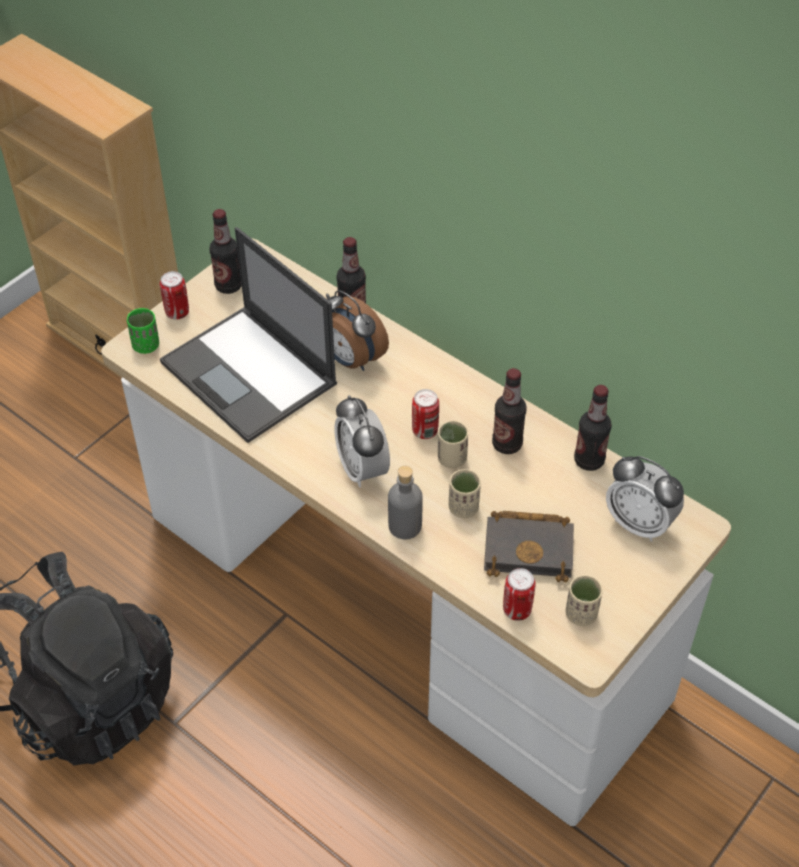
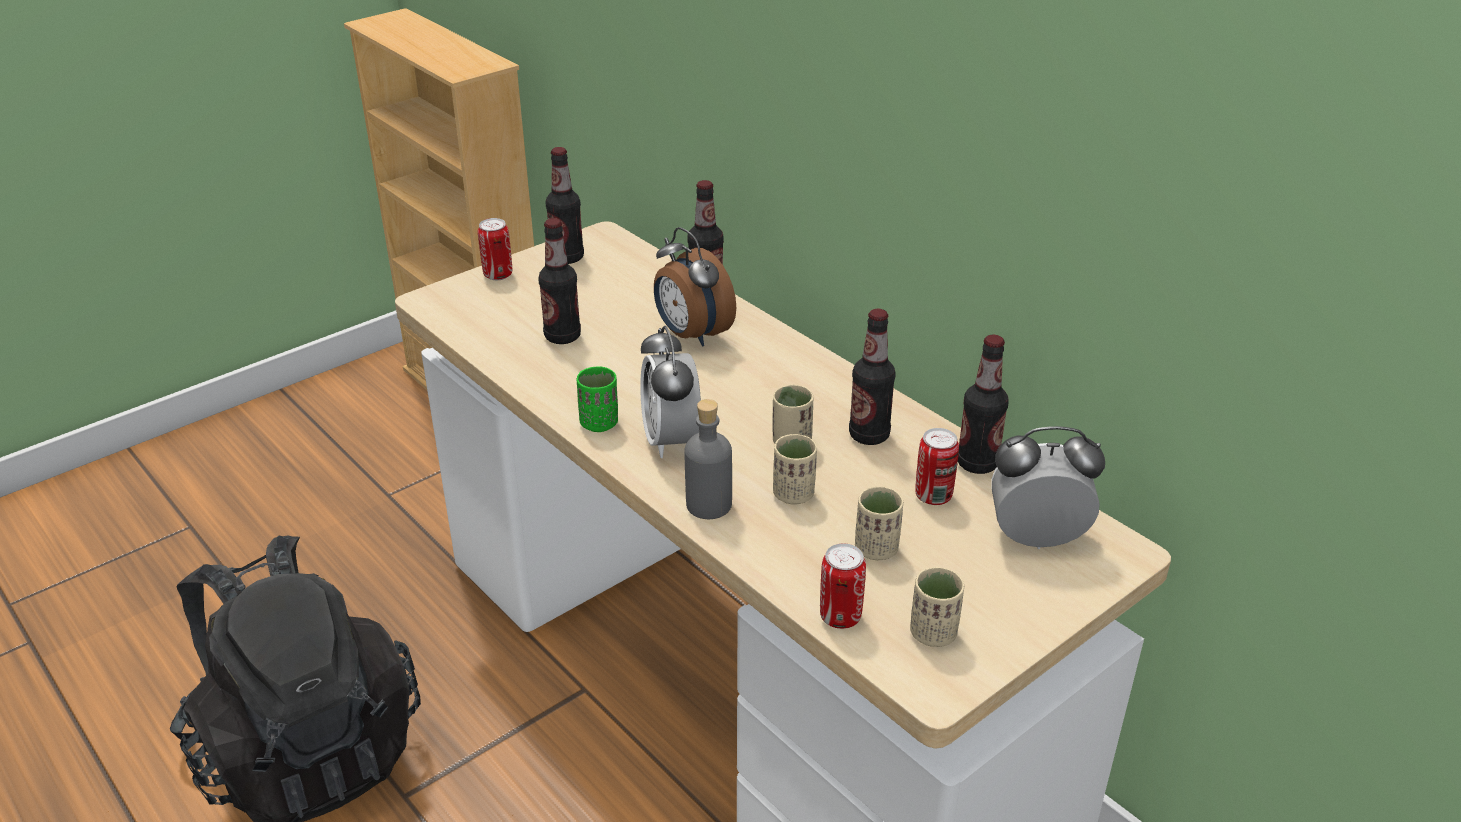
camera: 10 degrees right, 15 degrees down
green cup [127,308,159,354] -> green cup moved to [577,366,618,432]
laptop [160,227,337,443] -> bottle [538,218,581,344]
can [412,389,439,439] -> can moved to [915,428,959,505]
black book [484,511,574,583] -> beige cup [855,486,904,560]
alarm clock [606,456,684,542] -> alarm clock turned 135 degrees clockwise [991,426,1105,549]

